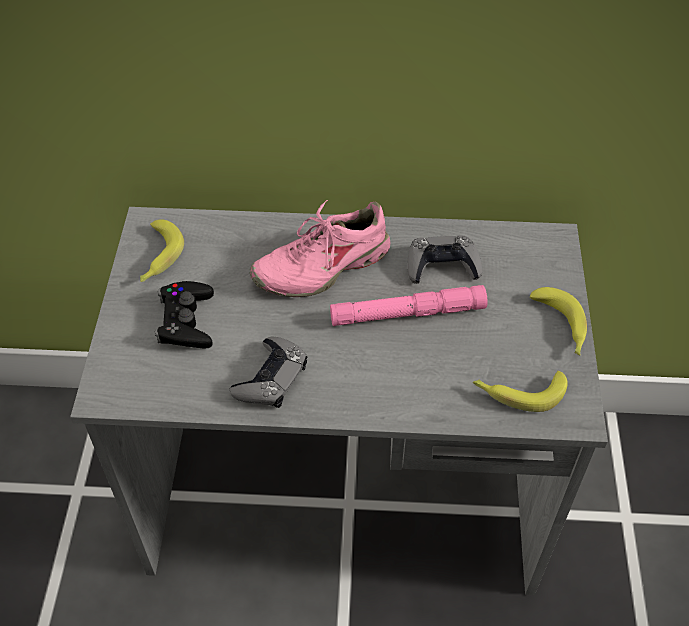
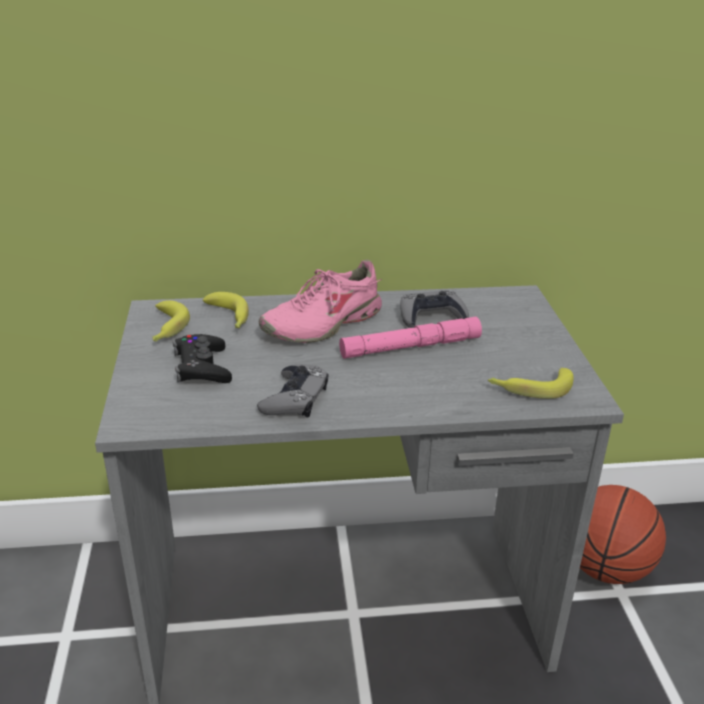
camera: 10 degrees left, 20 degrees down
banana [530,287,587,355] -> banana moved to [203,292,249,329]
none -> basketball [580,485,666,584]

